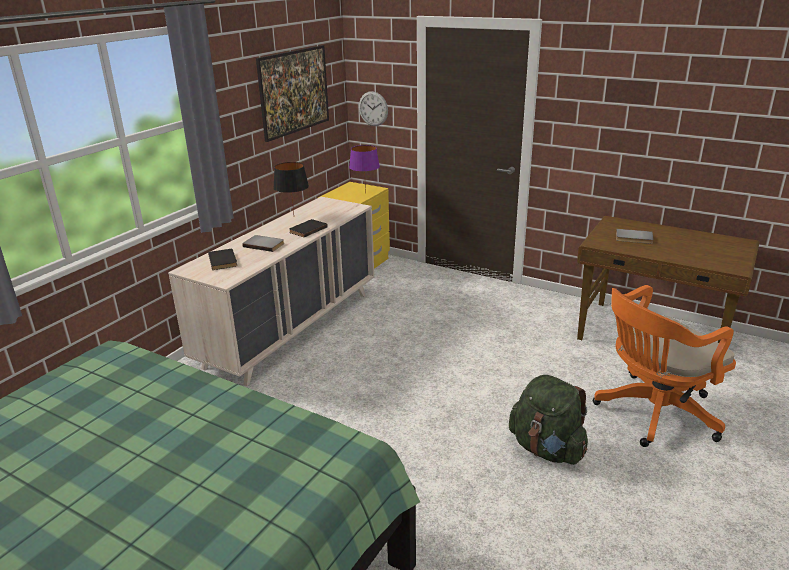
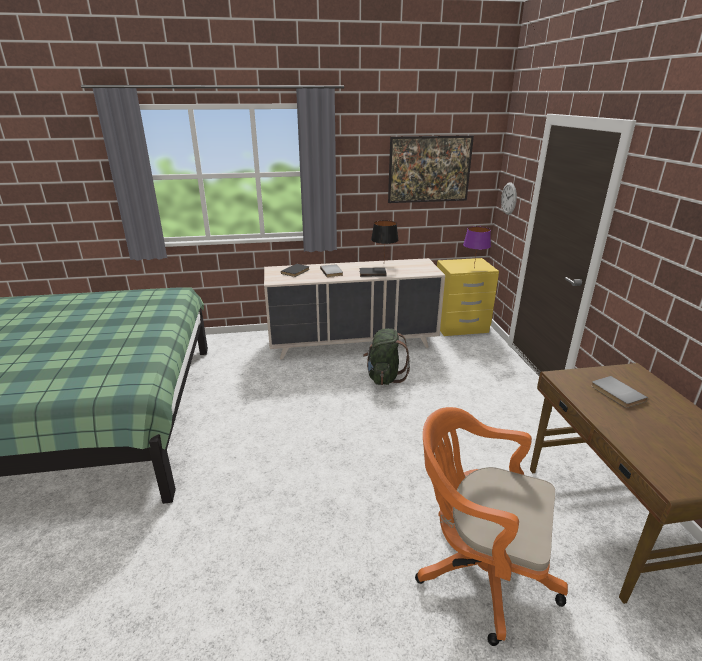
camera: 50 degrees right, 0 degrees up
green backpack [509,375,588,465] -> green backpack moved to [363,328,410,385]

